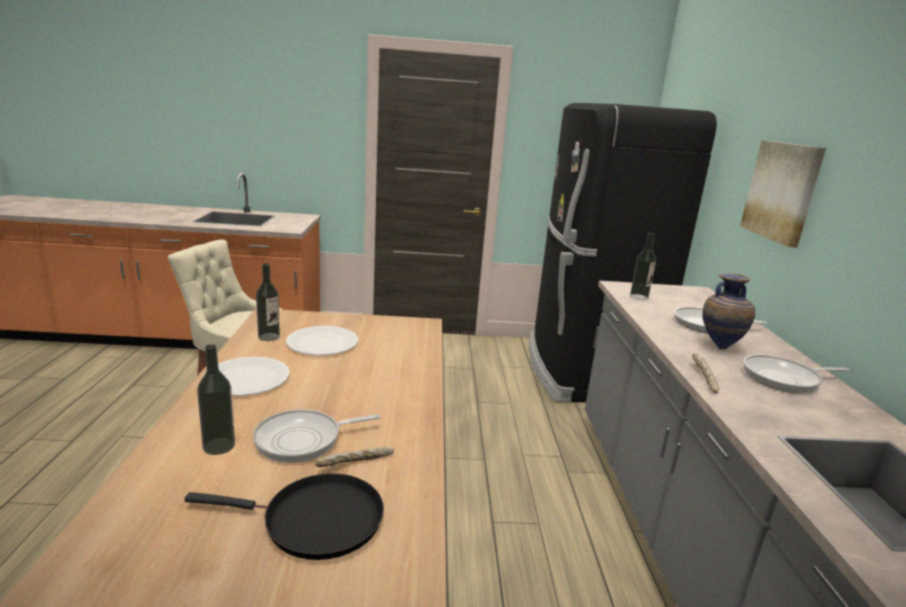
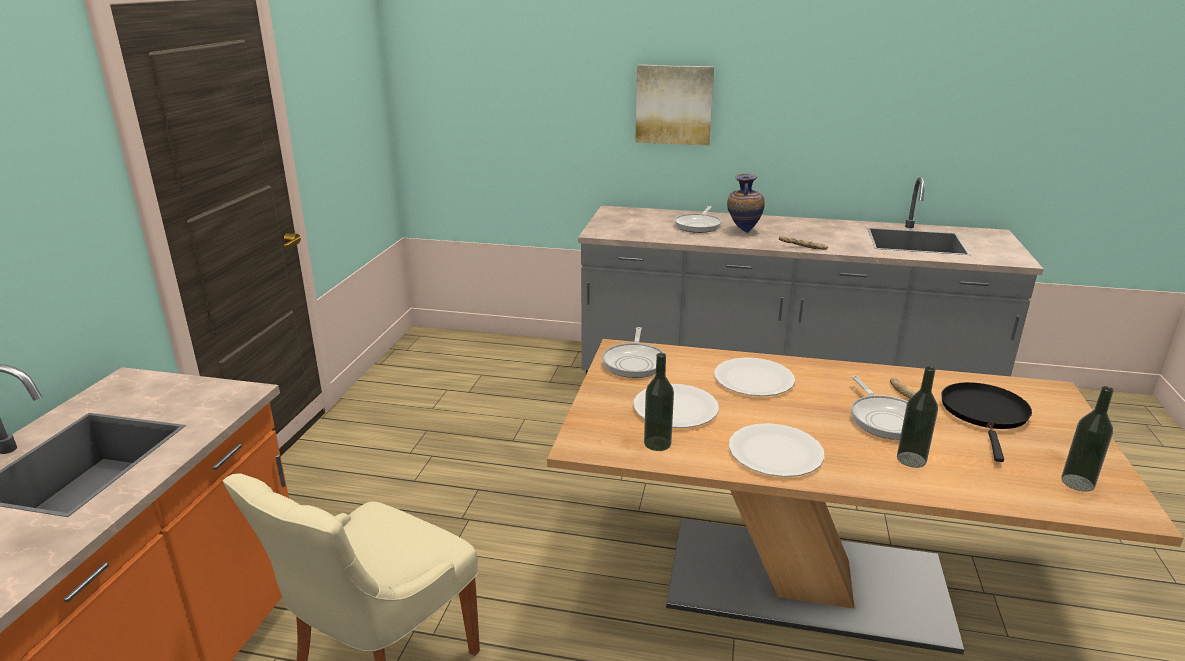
camera: 75 degrees left, 5 degrees up
black fridge [529,103,717,403] -> none
bottle [630,233,656,300] -> bottle moved to [1061,386,1114,492]
frying pan [743,355,850,393] -> frying pan moved to [602,327,667,378]
none -> white plate [714,357,795,396]

